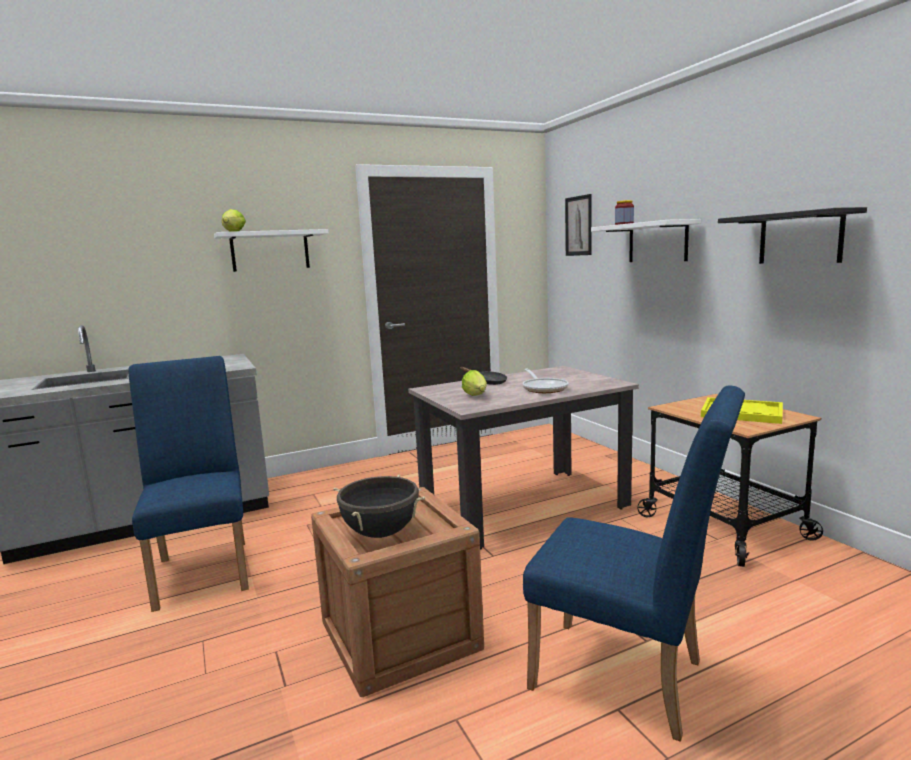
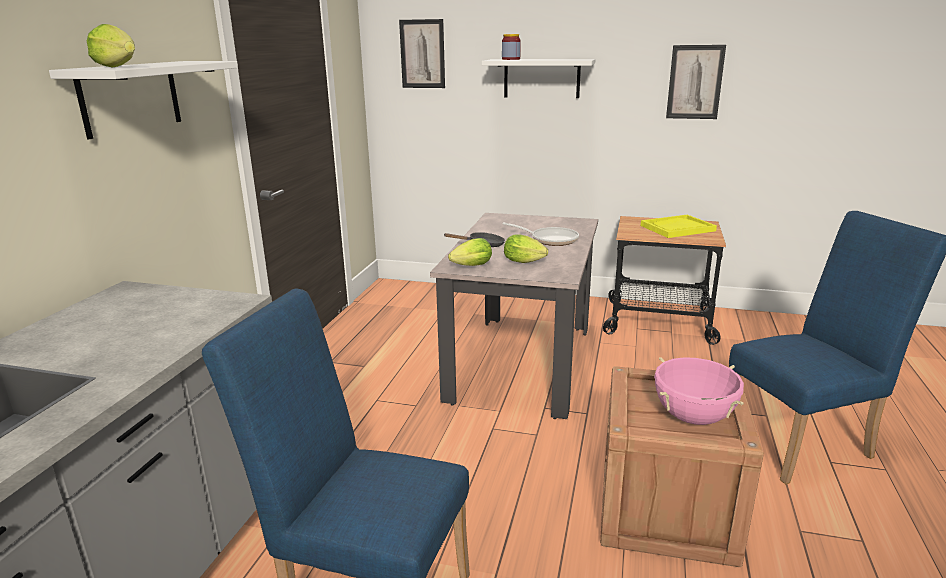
camera: 50 degrees left, 10 degrees up
black cooking pot [333,474,425,538] -> pink cooking pot [654,357,744,425]
black shelf [718,207,867,264] -> picture [666,45,726,119]
none -> lettuce [448,238,492,266]

